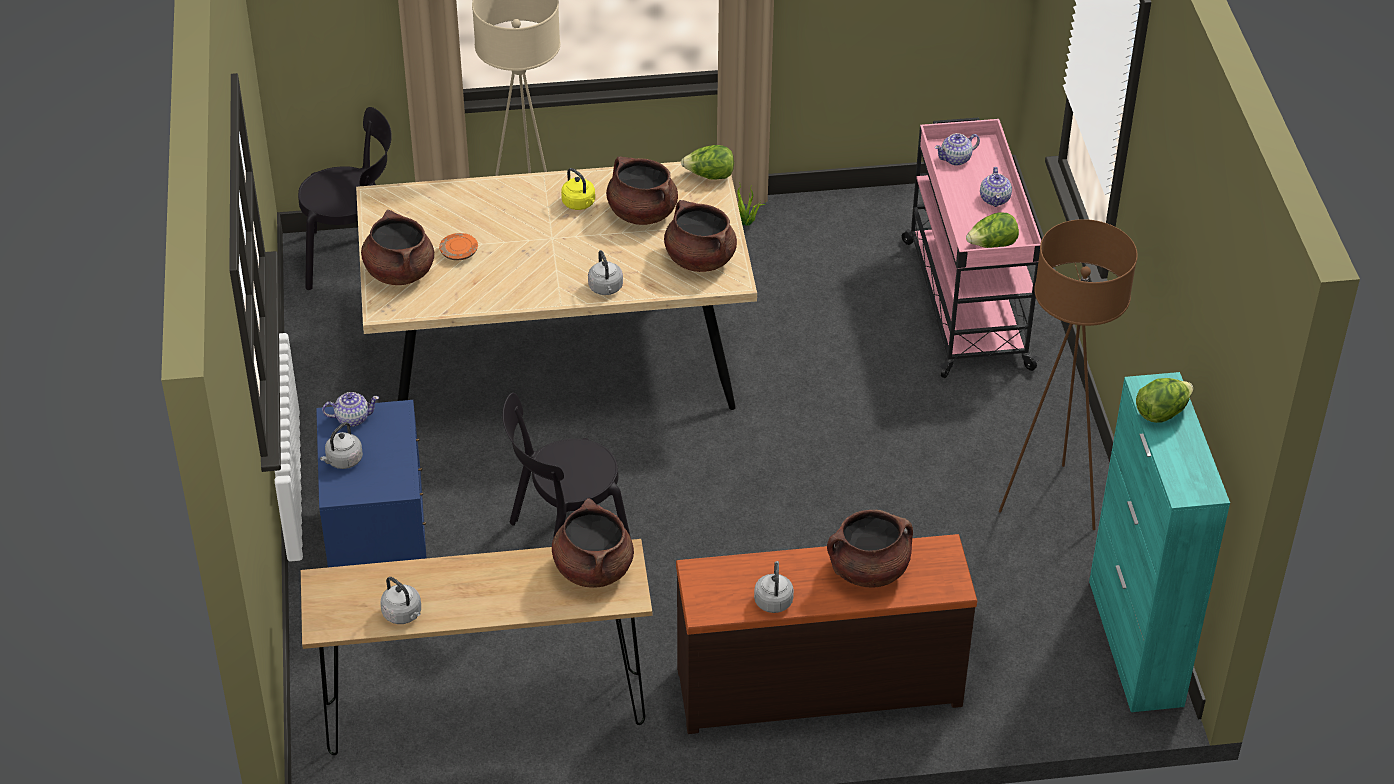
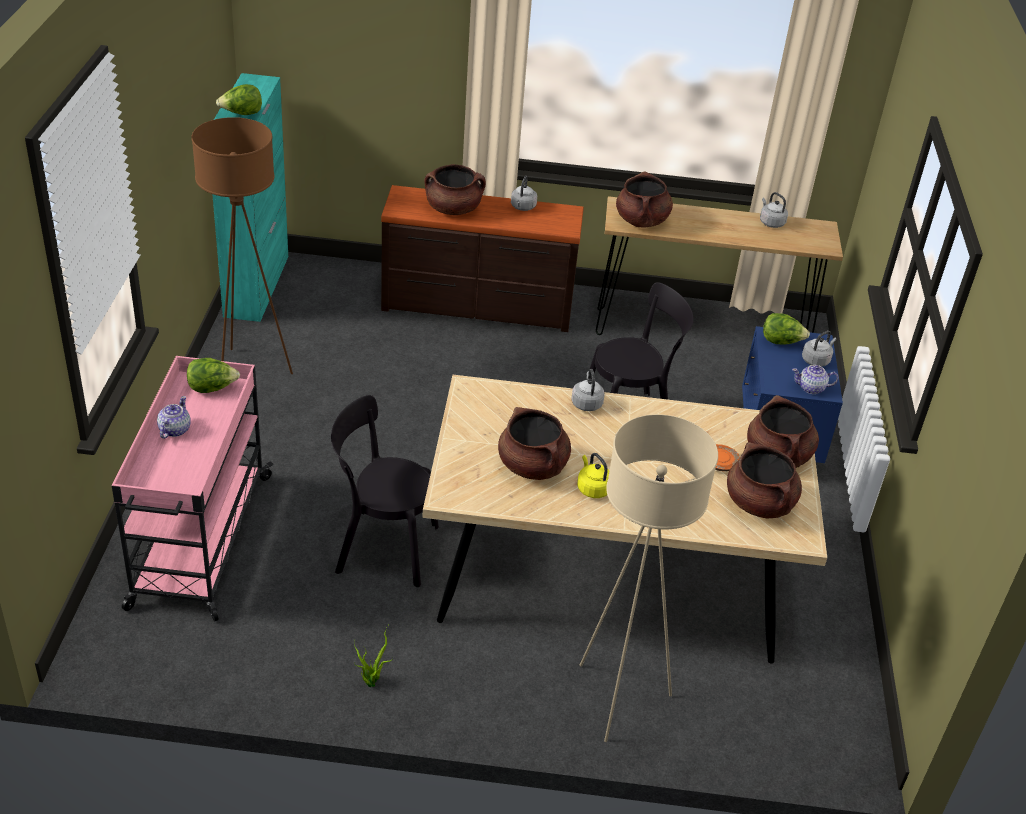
camera: 170 degrees left, 5 degrees down
black chair [298,107,392,290] -> black chair moved to [331,395,439,587]
brown cooking pot [664,200,737,272] -> brown cooking pot moved to [727,442,802,518]
lettuce [681,145,734,180] -> lettuce moved to [763,313,810,344]
teapot [935,133,980,166] -> none

